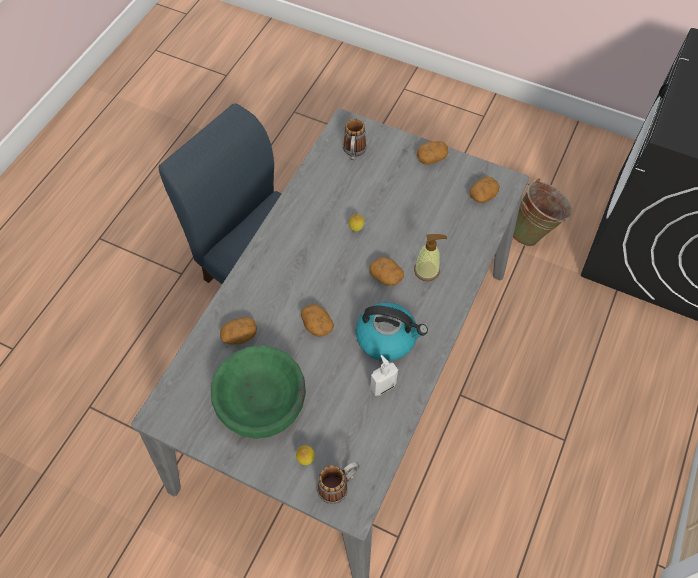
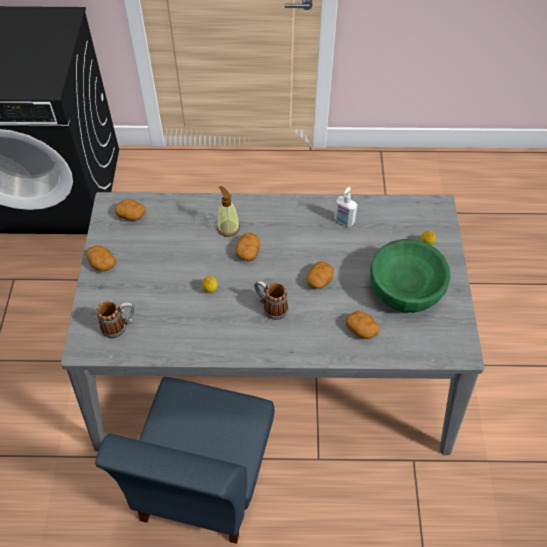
camera: 115 degrees left, 5 degrees down
mug [317,462,360,504] -> mug moved to [254,281,288,320]
kettle [356,303,428,361] -> none
green bucket [513,178,572,247] -> none

